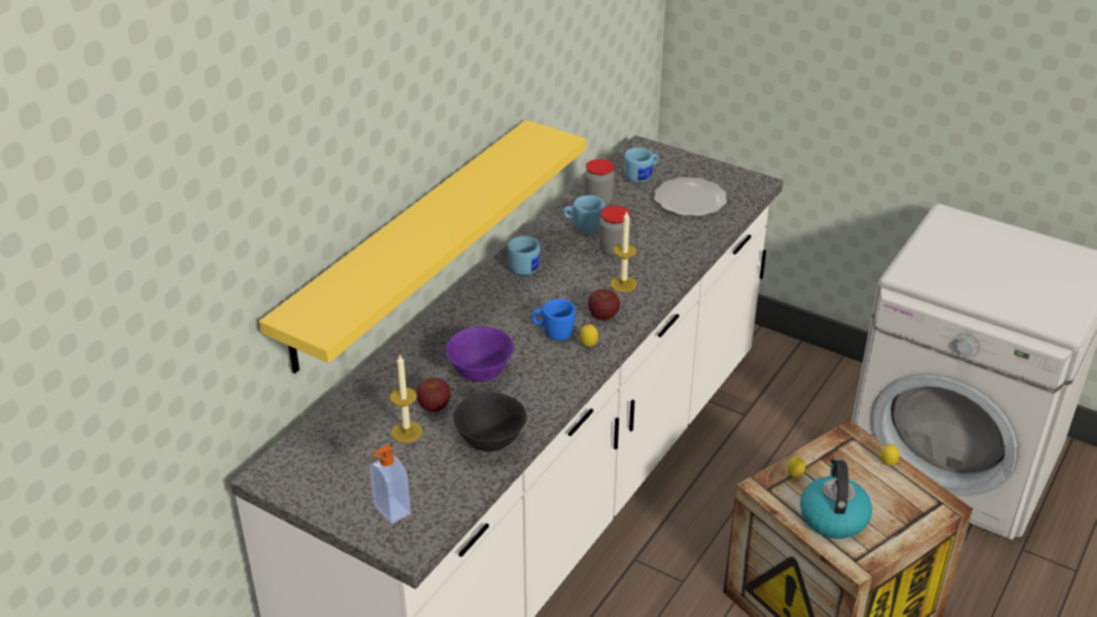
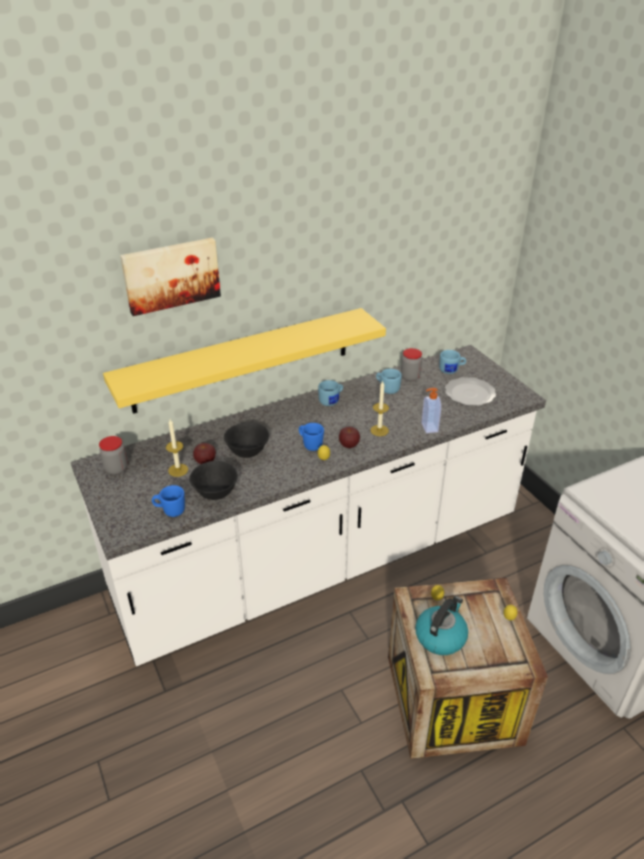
camera: 30 degrees right, 0 degrees up
soap dispenser [369,445,411,524] -> soap dispenser moved to [421,388,441,433]
purple bowl [445,326,514,382] -> black bowl [224,422,269,458]
jar [599,206,631,257] -> jar moved to [99,436,128,475]
none -> picture [120,238,221,316]
none -> blue mug [152,485,185,517]

